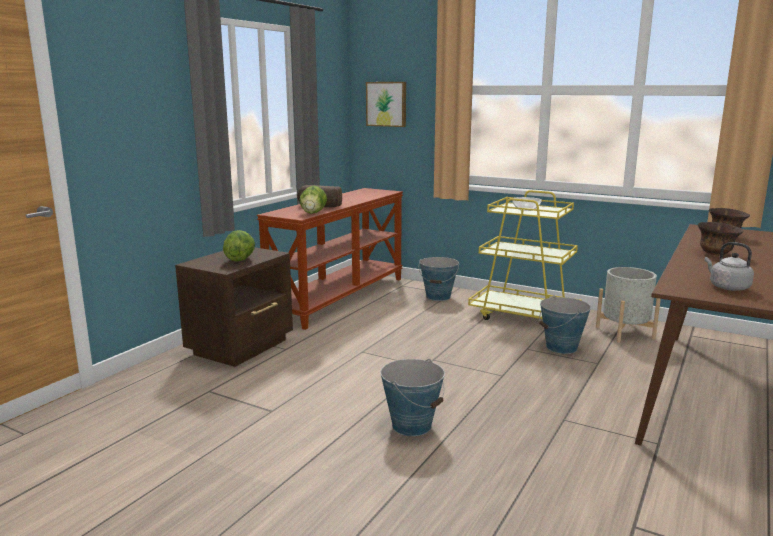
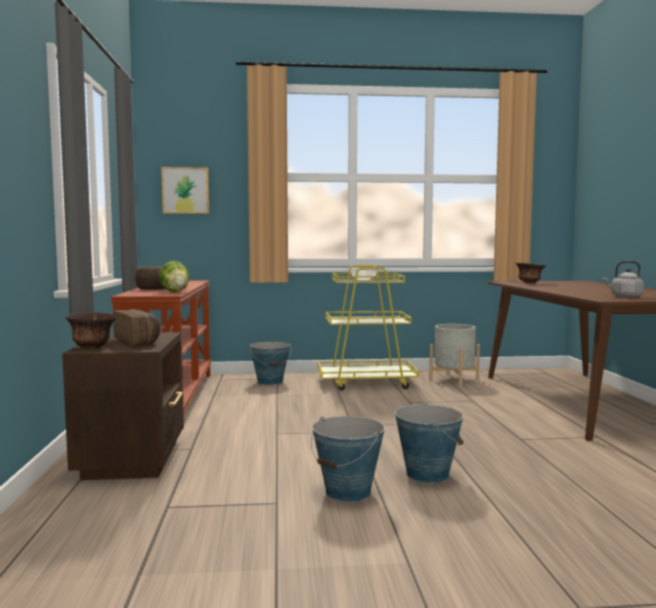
camera: 35 degrees left, 10 degrees down
lettuce [223,230,255,261] -> bread [113,309,161,346]
bucket [539,295,591,354] -> bucket moved to [311,416,385,502]
brown bowl [698,222,744,255] -> brown bowl moved to [65,312,117,348]

